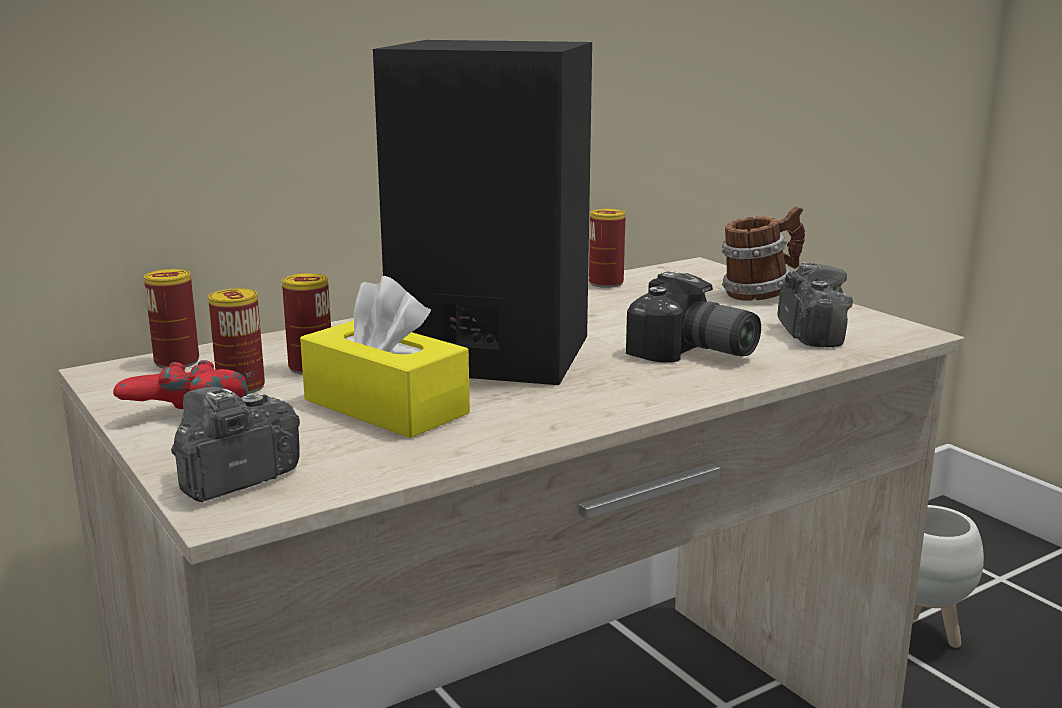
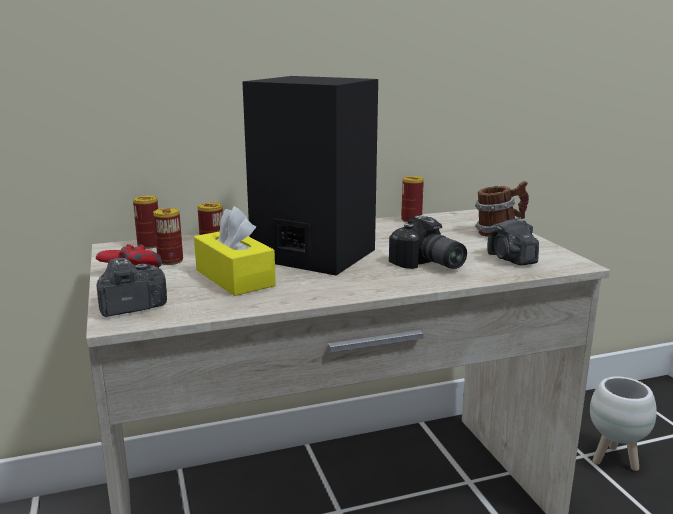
camera: 15 degrees right, 0 degrees up
camera [778,262,853,347] -> camera turned 150 degrees clockwise [487,218,539,266]

